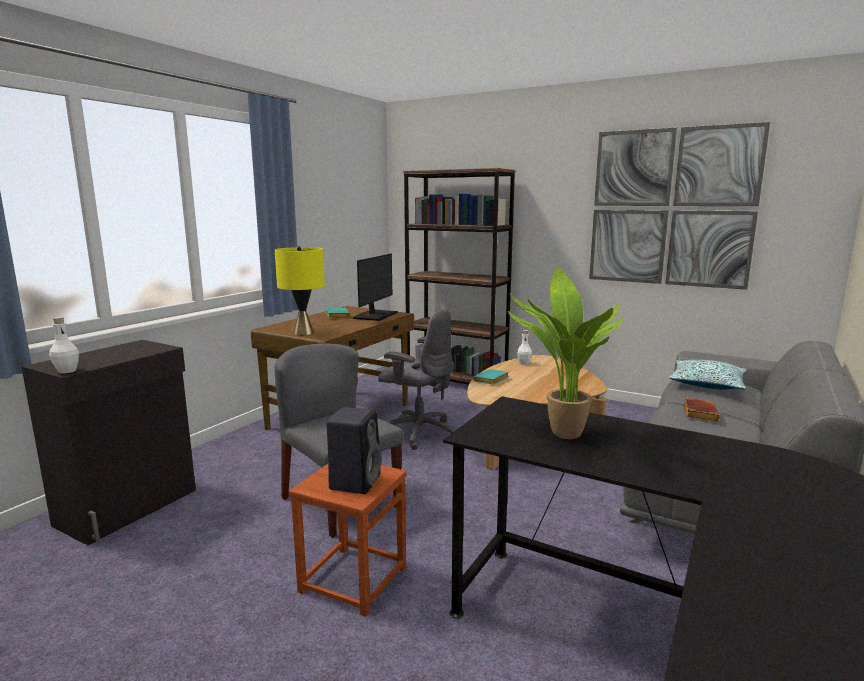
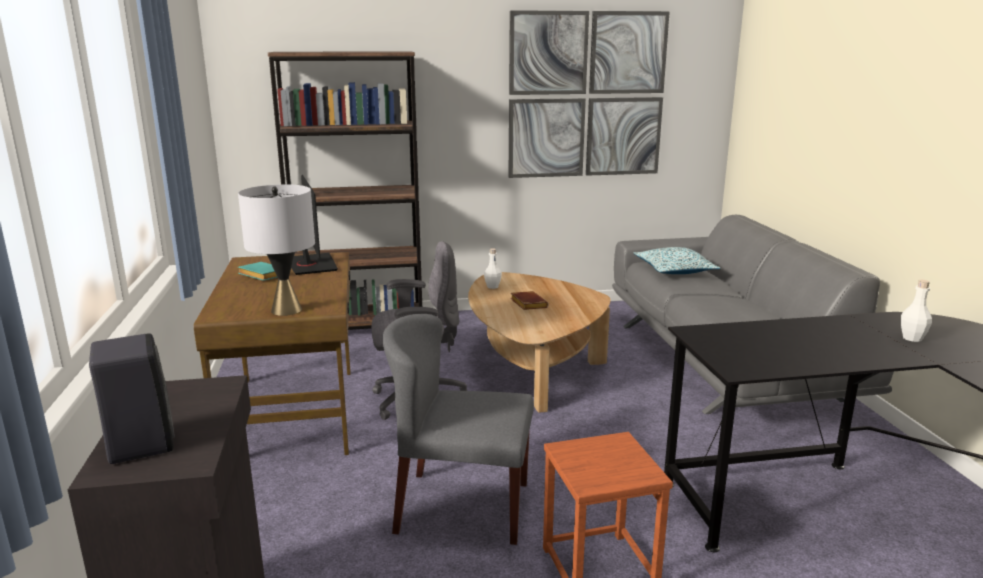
camera: 40 degrees left, 5 degrees up
white bottle [49,317,79,374] -> white bottle moved to [901,280,932,342]
yellow table lamp [275,246,325,335] -> grey table lamp [238,184,315,316]
black speaker [326,407,381,494] -> black speaker moved to [89,333,175,464]
turquoise book [473,369,509,385] -> none
potted plant [508,266,624,439] -> none
brown book [683,397,720,421] -> brown book moved to [510,291,549,310]

